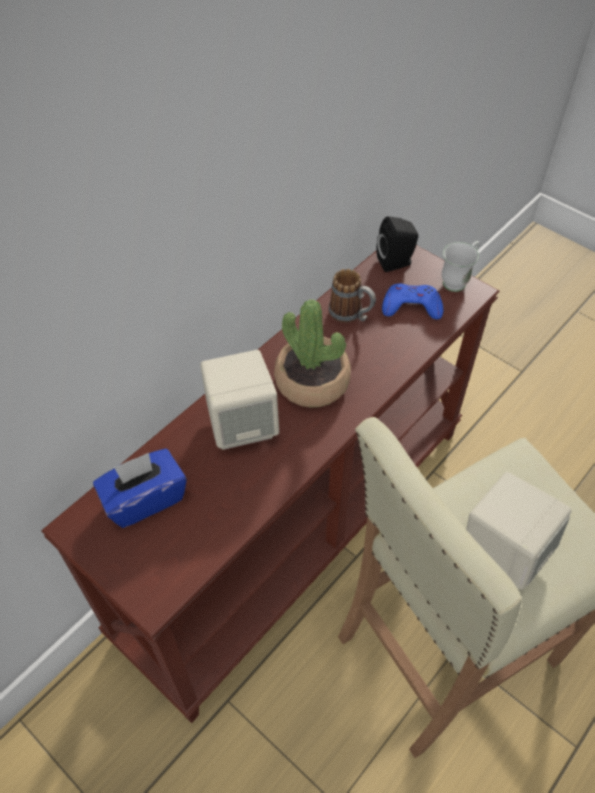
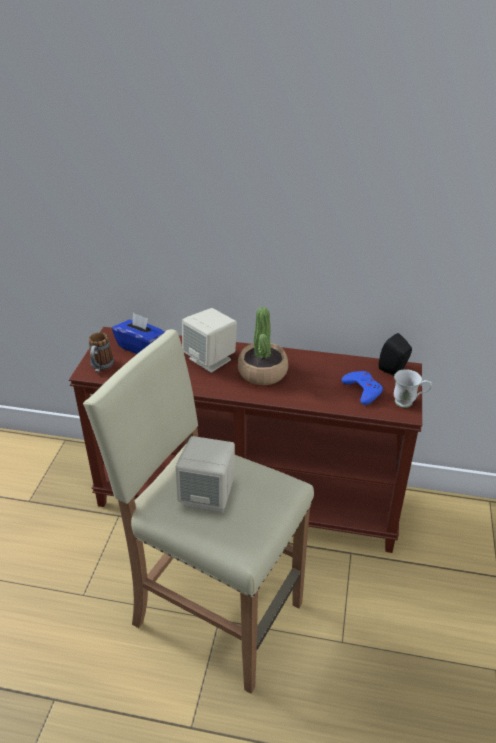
camera: 60 degrees right, 15 degrees down
mug [329,269,376,323] -> mug moved to [89,332,114,373]

